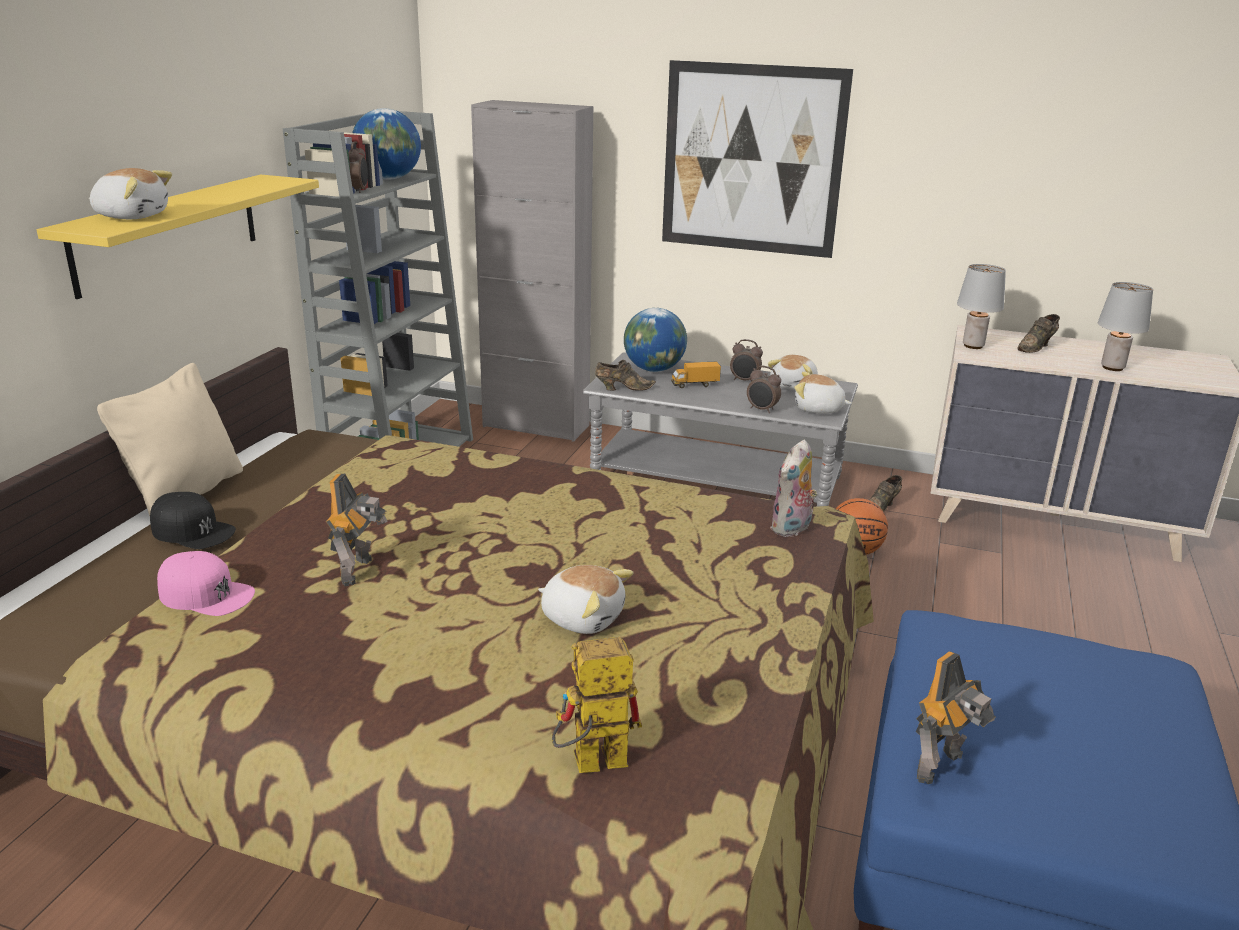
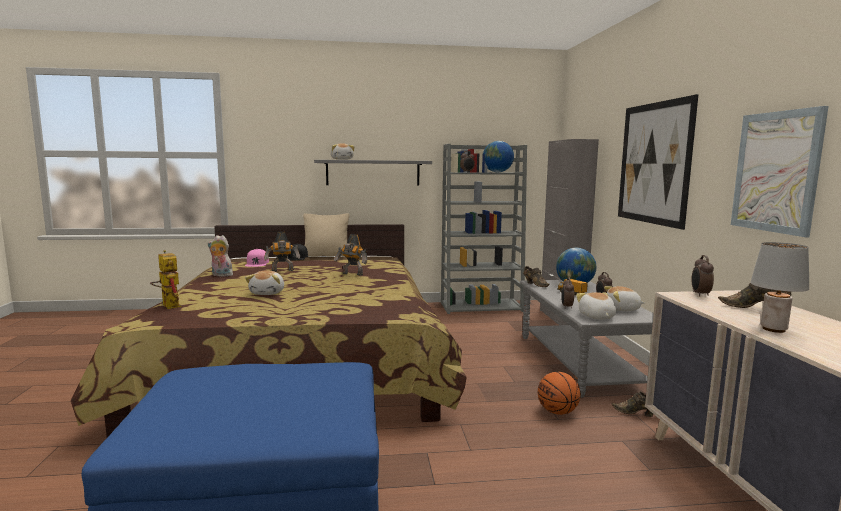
camera: 65 degrees right, 15 degrees down
yellow shelf [37,174,319,299] -> grey shelf [314,160,432,186]
plush toy [770,440,818,537] -> plush toy moved to [208,235,233,277]
toy robot [916,651,995,784] -> toy robot moved to [334,234,367,276]
grey table lamp [957,264,1006,349] -> alarm clock [692,255,714,297]
none -> picture [731,106,829,237]

